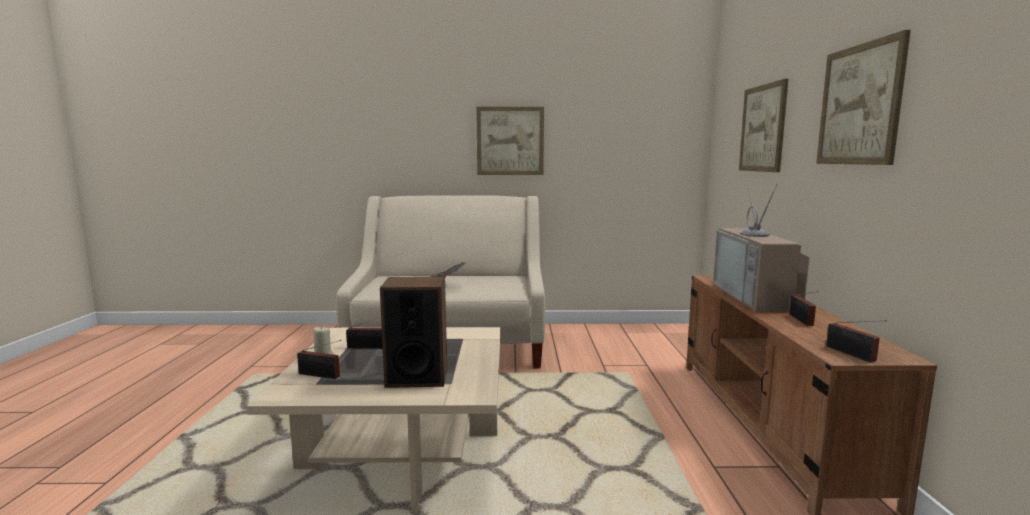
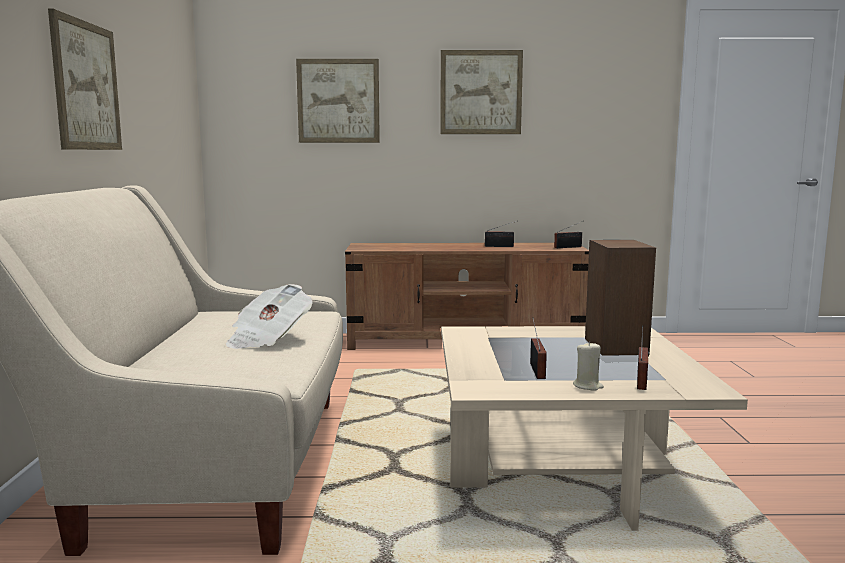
camera: 90 degrees left, 0 degrees up
television [713,180,809,311] -> none

